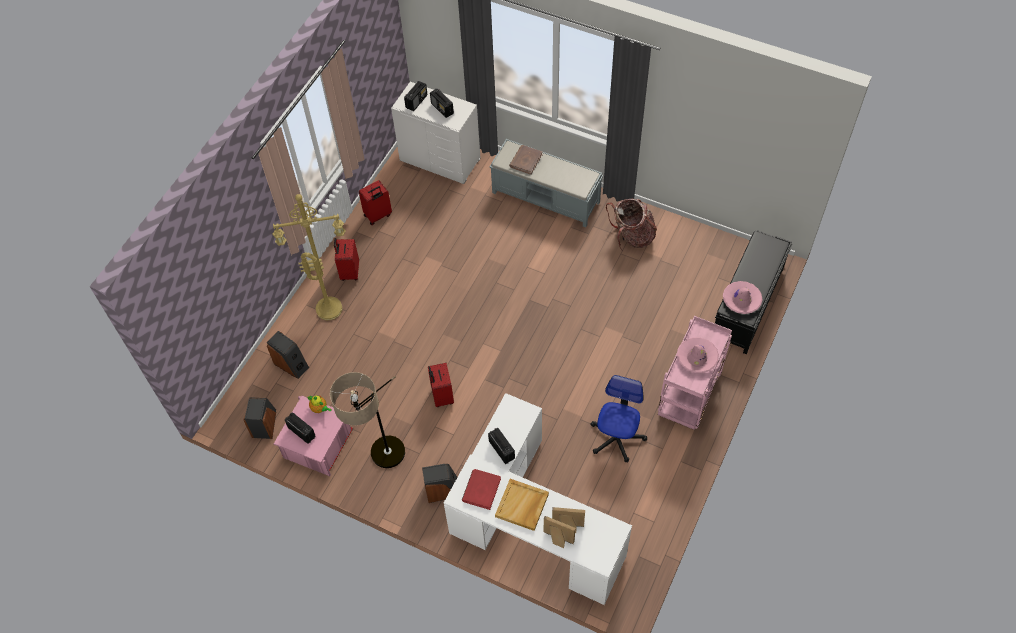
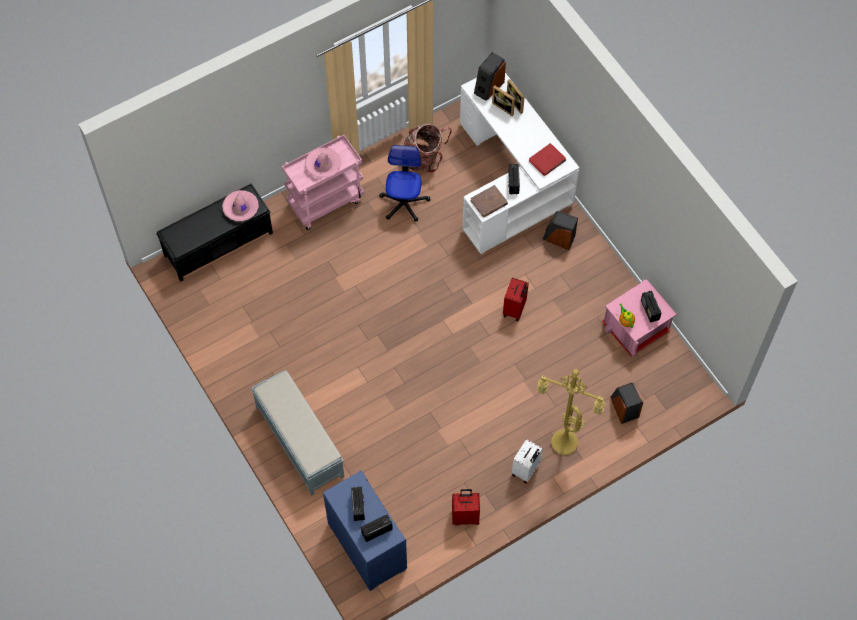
camera: 150 degrees left, 5 degrees up
speaker [244,397,276,439] -> speaker moved to [474,52,506,101]
floor lamp [330,372,405,468] -> none
red suitcase [334,238,359,281] -> white suitcase [512,439,543,484]
white dresser [391,82,481,184] -> blue dresser [323,470,407,591]
beige tray [495,479,549,531] -> none
brown book [509,145,543,175] -> brown book moved to [470,185,508,217]
office chair [590,375,647,462] -> office chair turned 135 degrees clockwise [379,145,431,221]
backpack [606,199,657,252] -> backpack moved to [404,124,452,172]

